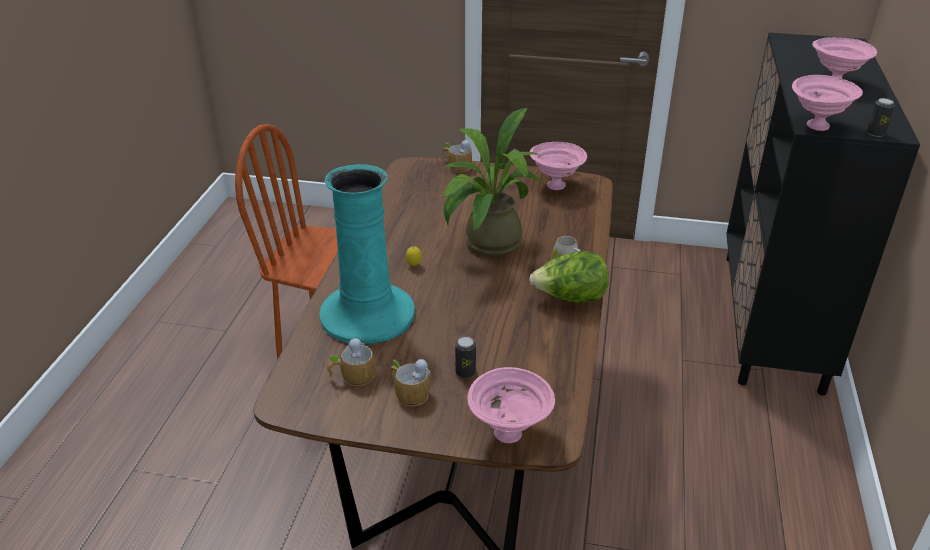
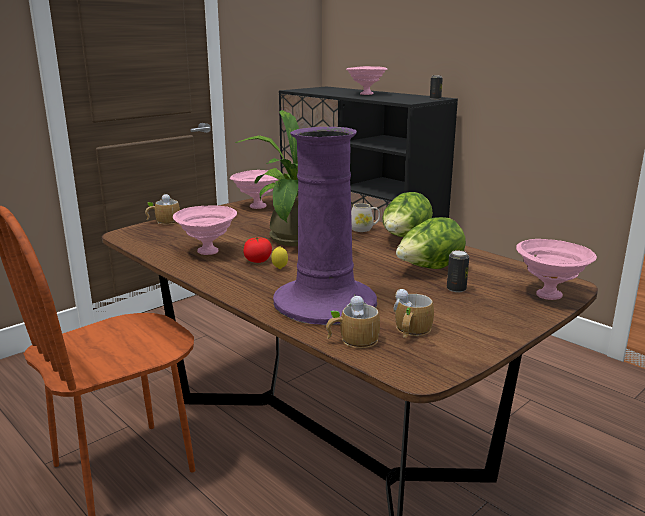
camera: 55 degrees left, 15 degrees down
turquoise vase [320,164,415,345] -> purple vase [273,127,377,325]
mug [389,358,430,406] -> mug moved to [326,295,380,348]
pink bowl [792,75,863,131] -> pink bowl moved to [173,206,237,255]
none -> tomato [243,237,272,263]
none -> lettuce [396,217,466,269]

